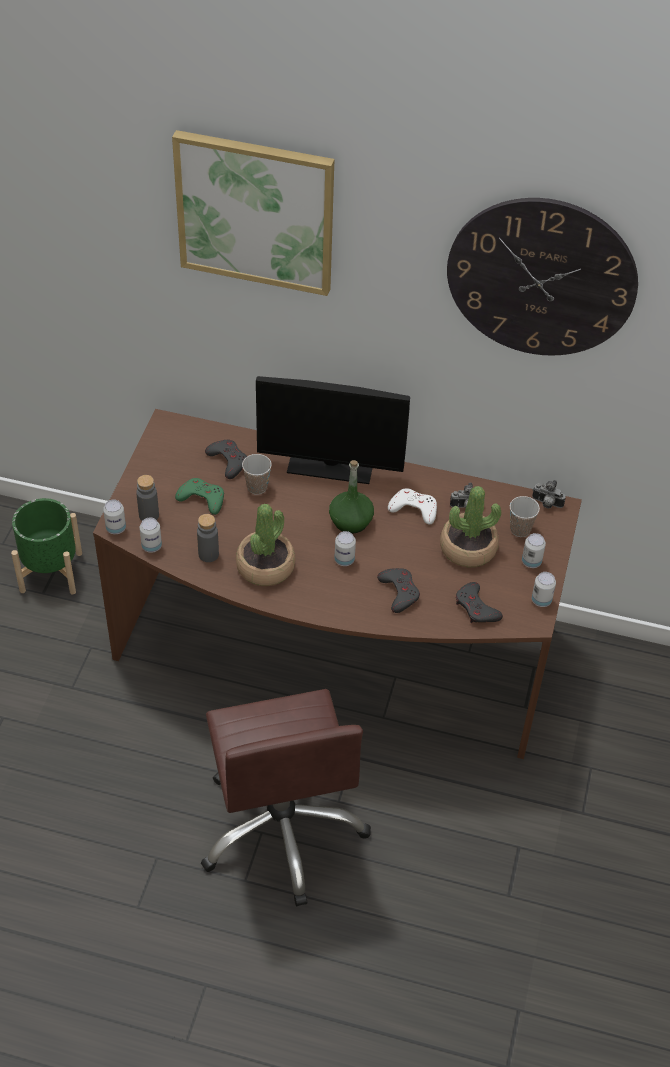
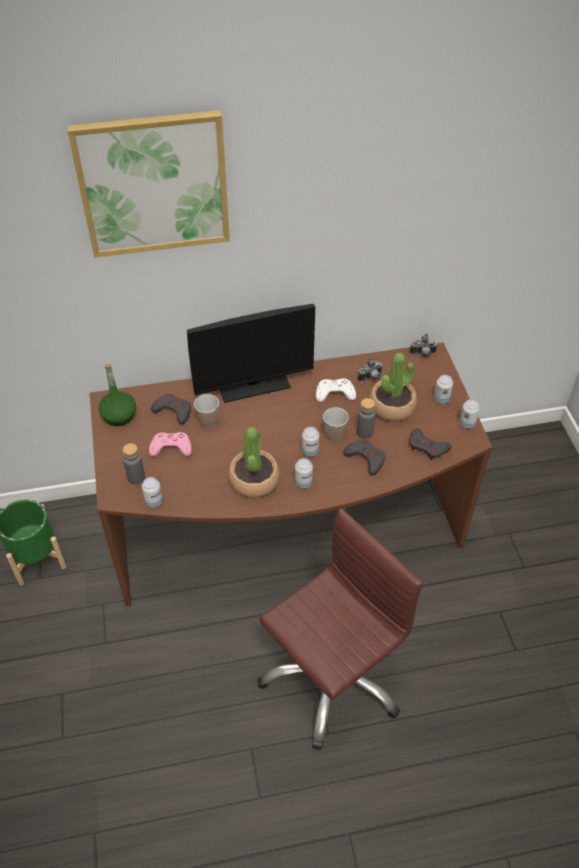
camera: 25 degrees left, 0 degrees up
can [103,500,126,534] -> can moved to [295,458,313,488]
green game controller [175,478,224,515] -> pink game controller [149,432,192,457]
grey bottle [197,514,219,562] -> grey bottle moved to [357,398,376,439]
brown office chair [201,689,371,906] -> brown office chair turned 90 degrees counterclockwise [258,508,423,750]
green bottle [329,460,374,534] -> green bottle moved to [98,364,136,426]
wall clock [447,198,638,356] -> none
cup [510,496,540,537] -> cup moved to [323,407,349,442]

